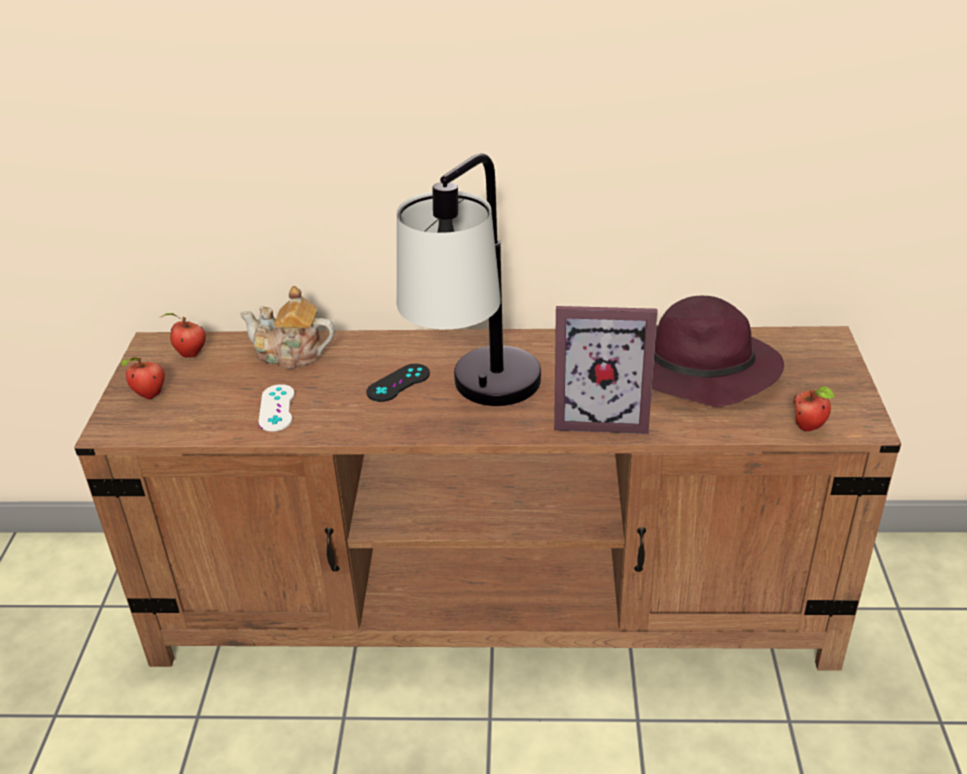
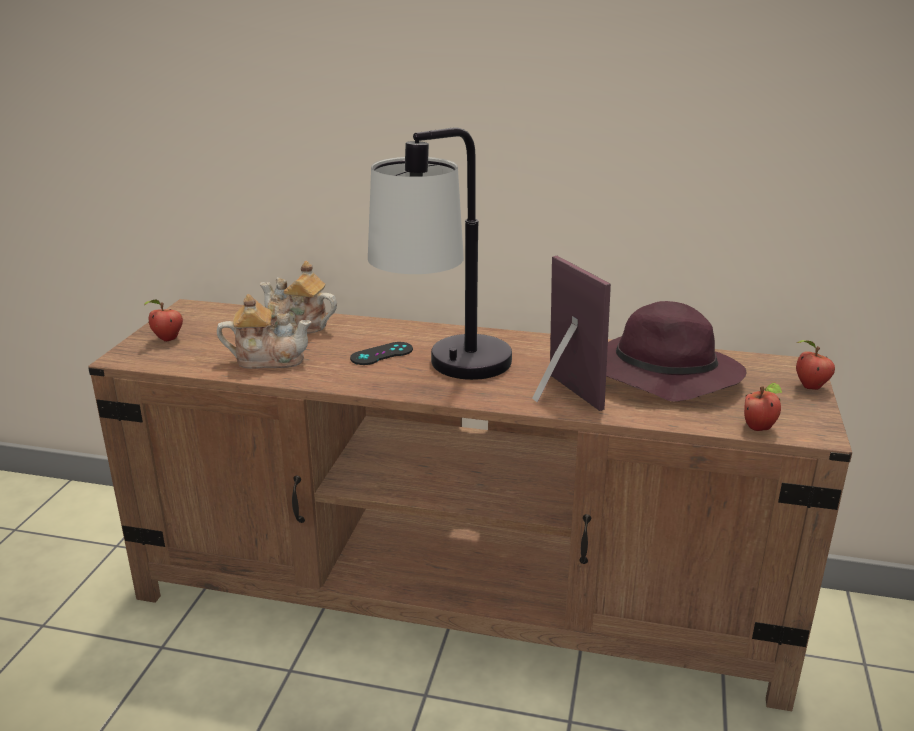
camera: 10 degrees right, 10 degrees down
apple [162,313,206,357] -> apple moved to [796,340,835,390]
white game controller [258,384,295,432] -> teapot [217,294,312,369]
picture frame [554,306,658,434] -> picture frame turned 135 degrees counterclockwise [532,256,611,411]

